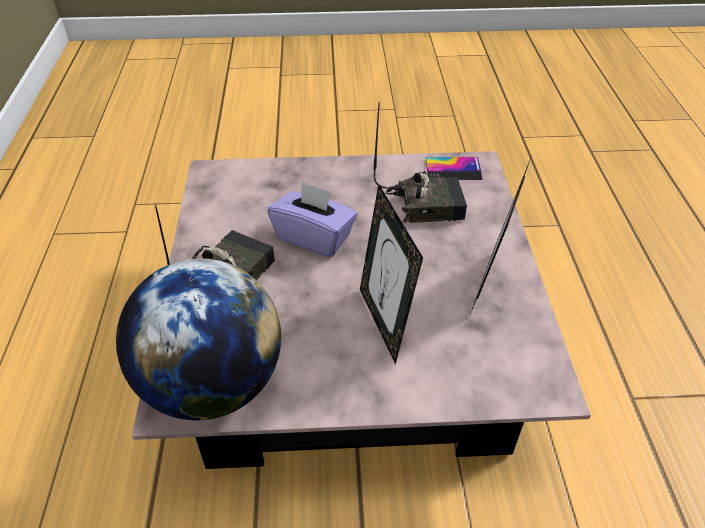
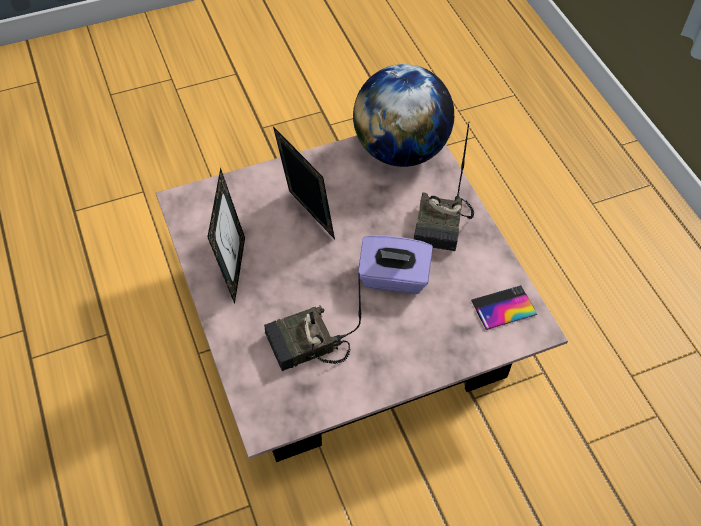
camera: 160 degrees right, 10 degrees up
phone [426,157,483,180] -> phone moved to [471,285,537,330]

